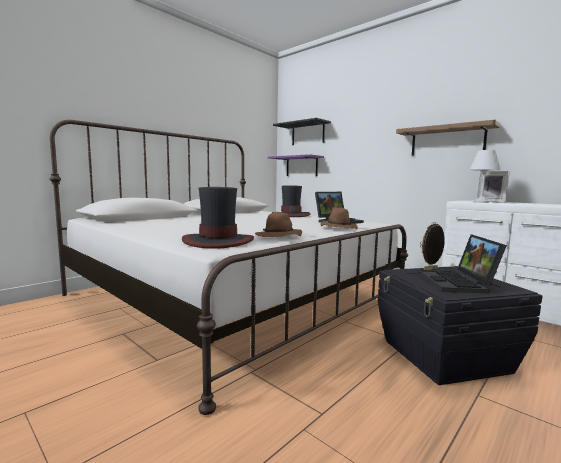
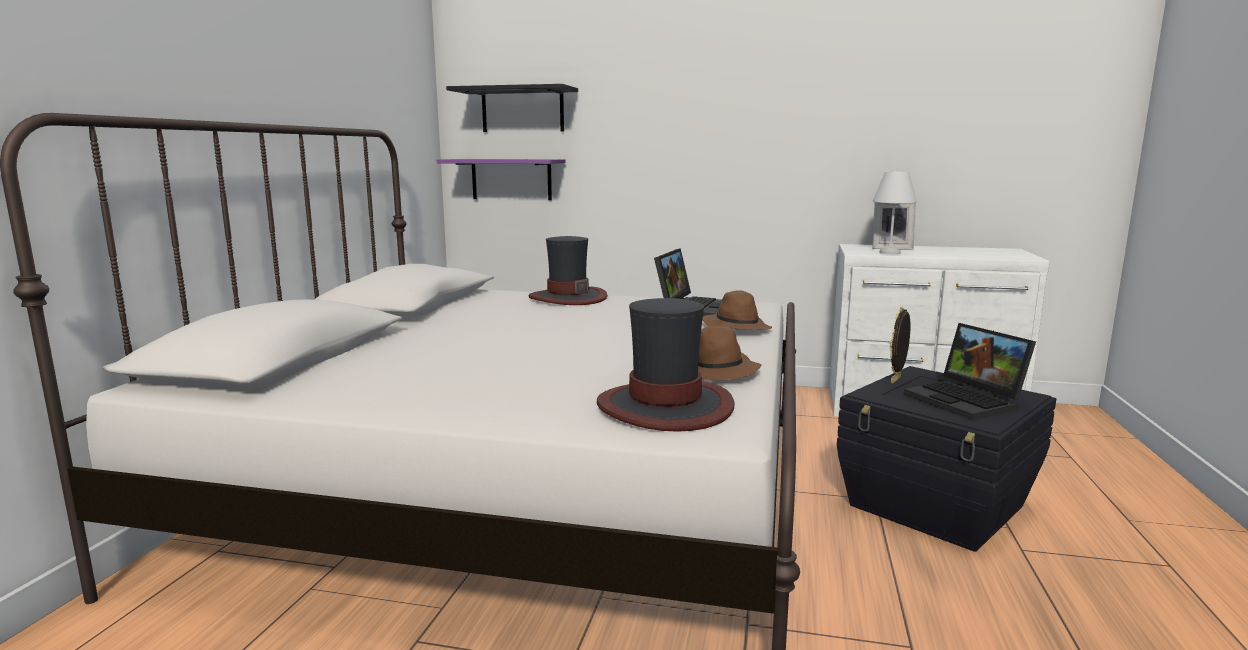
camera: 30 degrees left, 5 degrees up
shelf [396,120,501,156] -> none

